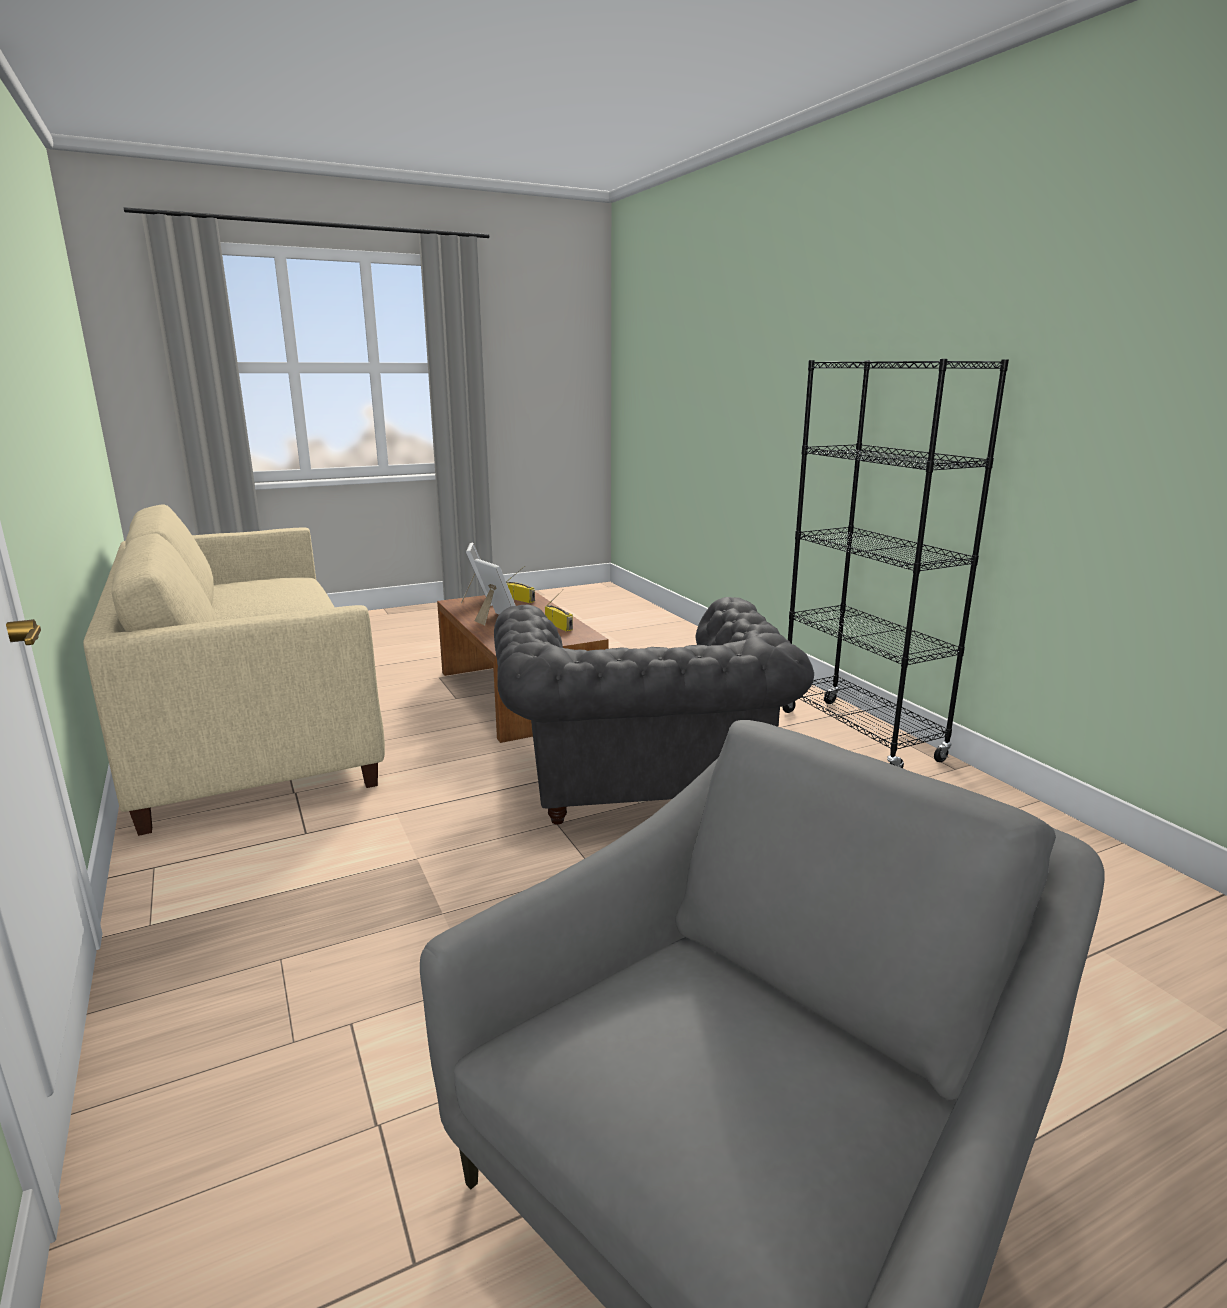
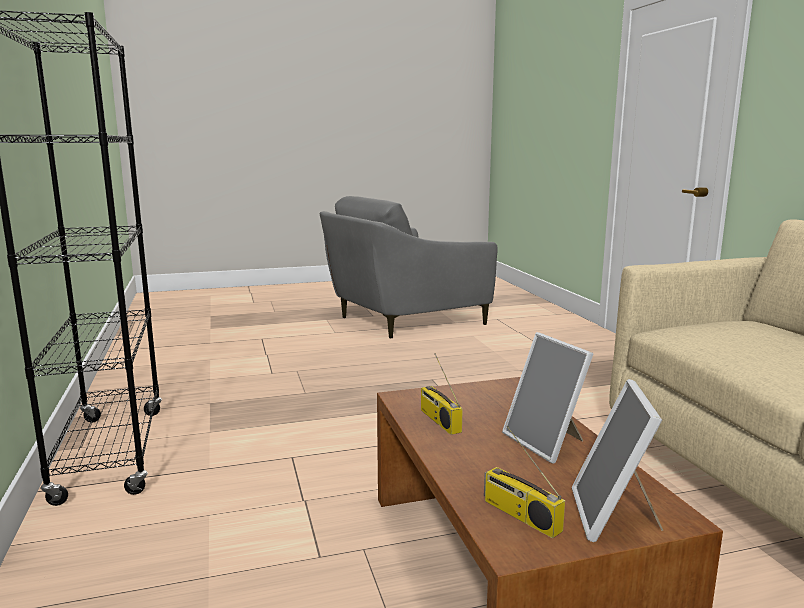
camera: 170 degrees left, 5 degrees down
grey armchair [494,597,814,825] -> none

